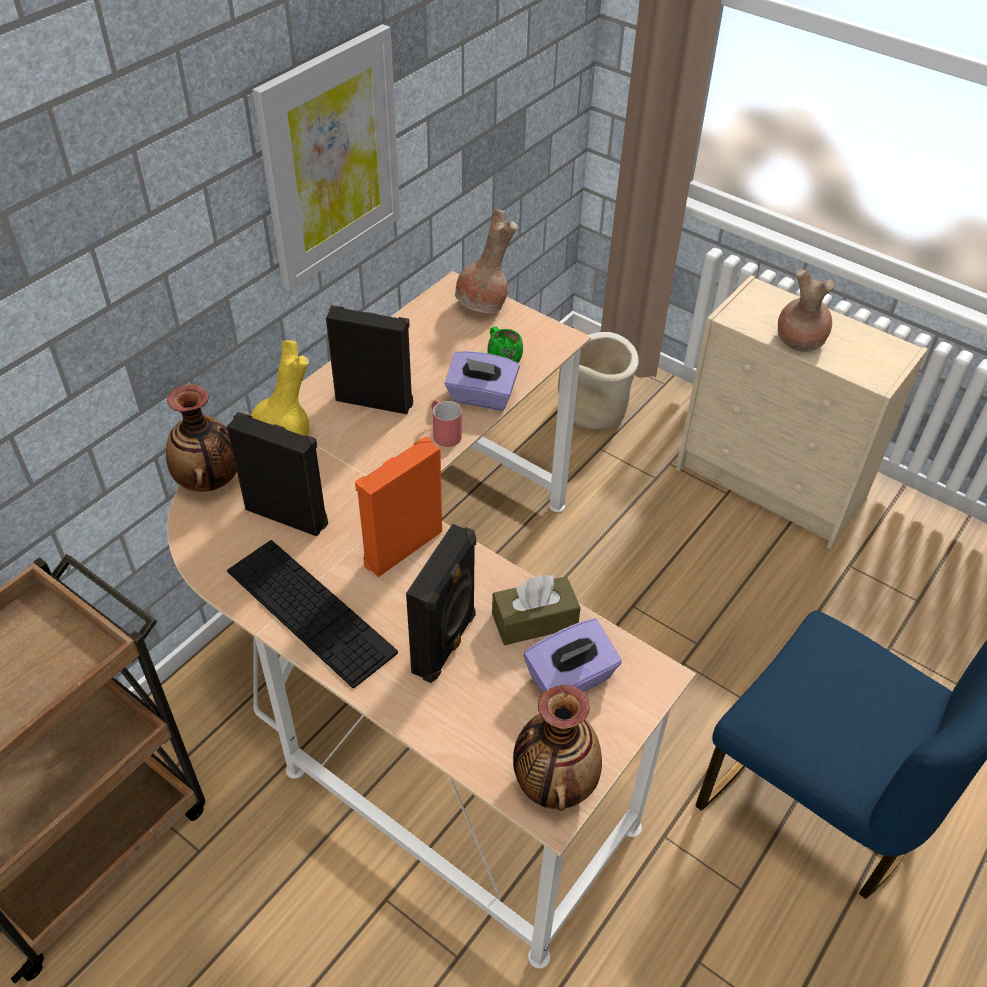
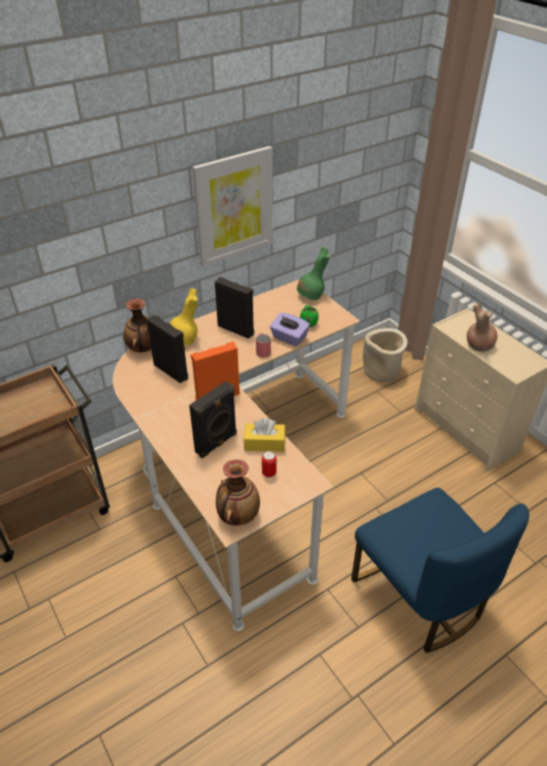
camera: 20 degrees right, 5 degrees down
keyboard [227,540,398,688] -> none
brown vase [455,210,518,313] -> green vase [297,247,330,300]
brown tissue box [492,574,581,645] -> yellow tissue box [244,418,286,452]
purple tissue box [524,619,622,693] -> can [262,451,276,478]

